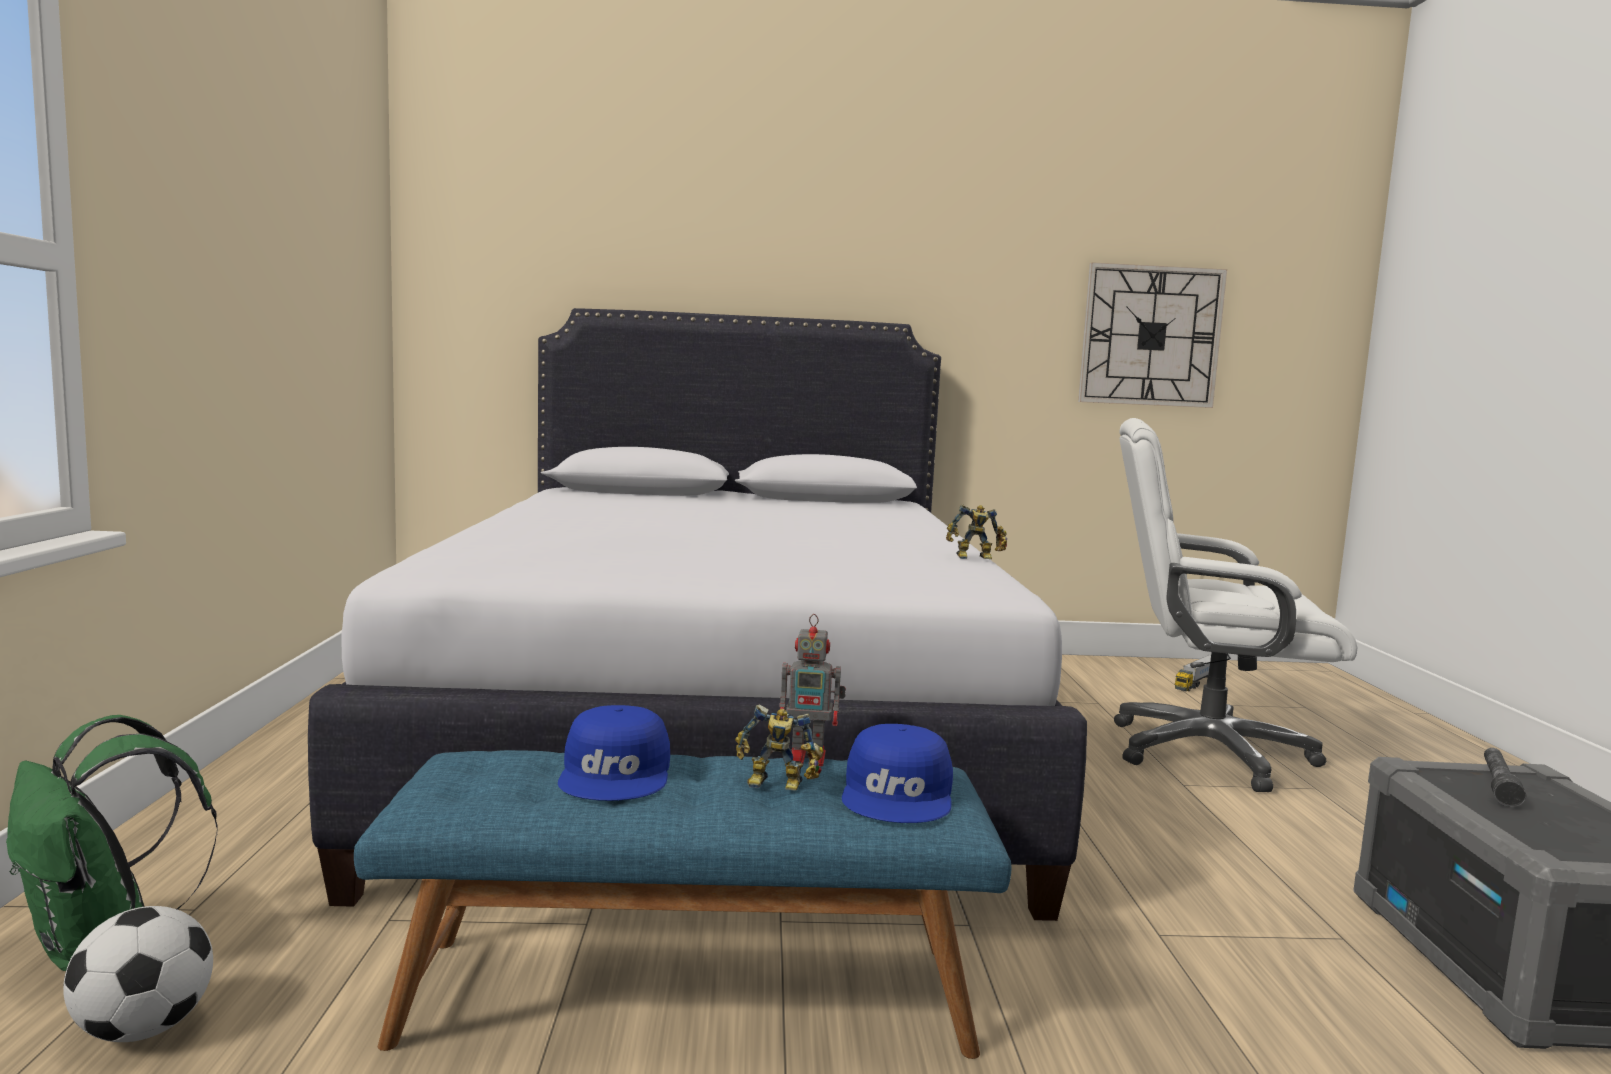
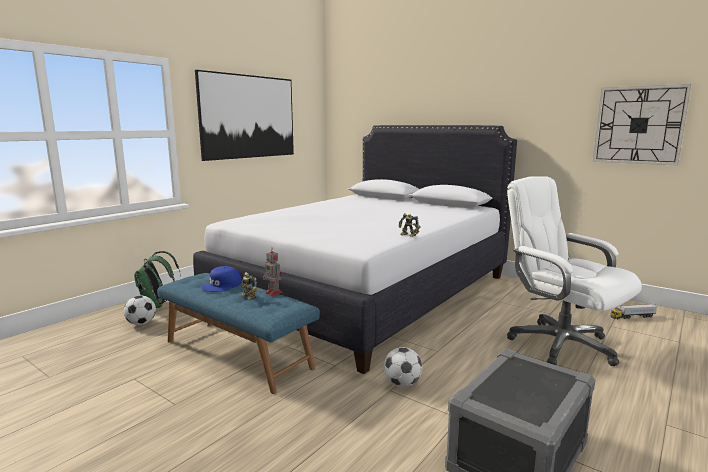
camera: 40 degrees right, 5 degrees up
blue cap [842,724,953,823] -> none
grey flashlight [1484,748,1526,807] -> none
none -> picture [195,70,294,161]
none -> football [384,347,422,387]

